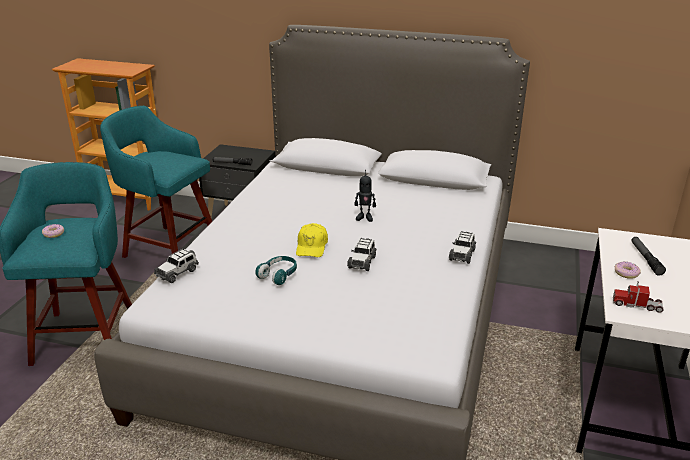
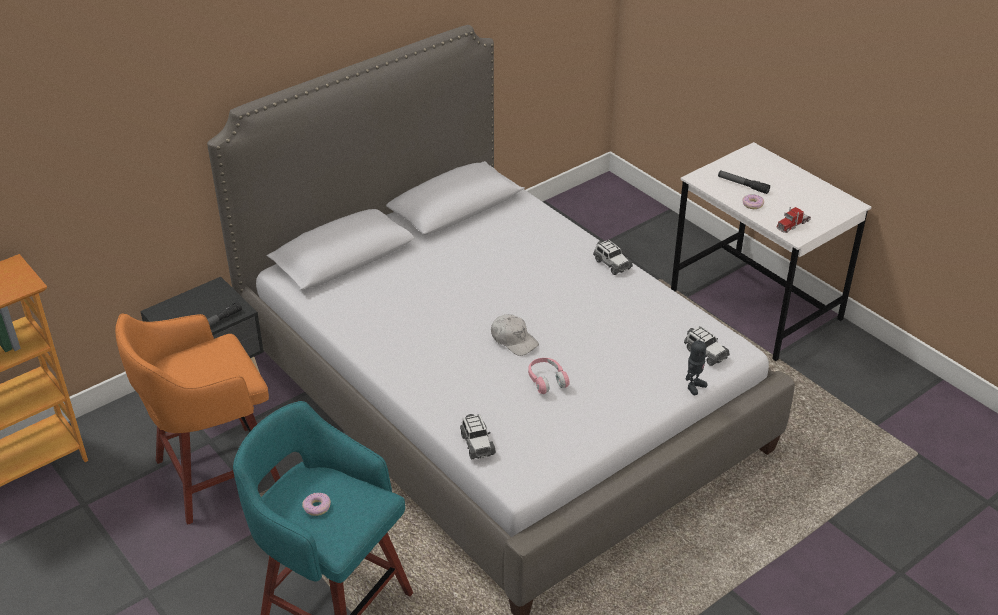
camera: 55 degrees left, 10 degrees up
turquoise stool [100,106,212,258] -> orange stool [115,313,280,524]
turquoise headphones [255,256,297,285] -> pink headphones [528,358,570,394]
yellow cap [296,223,328,257] -> white cap [491,314,539,356]
toy car [347,238,377,271] -> toy car moved to [684,326,730,366]
toy robot [354,174,376,222] -> toy robot moved to [686,335,708,395]

